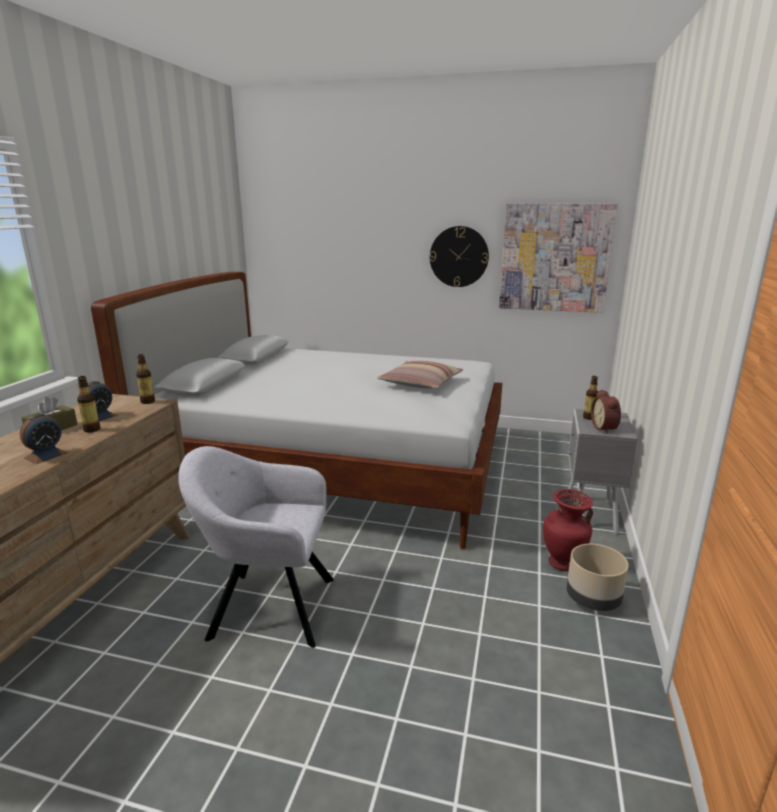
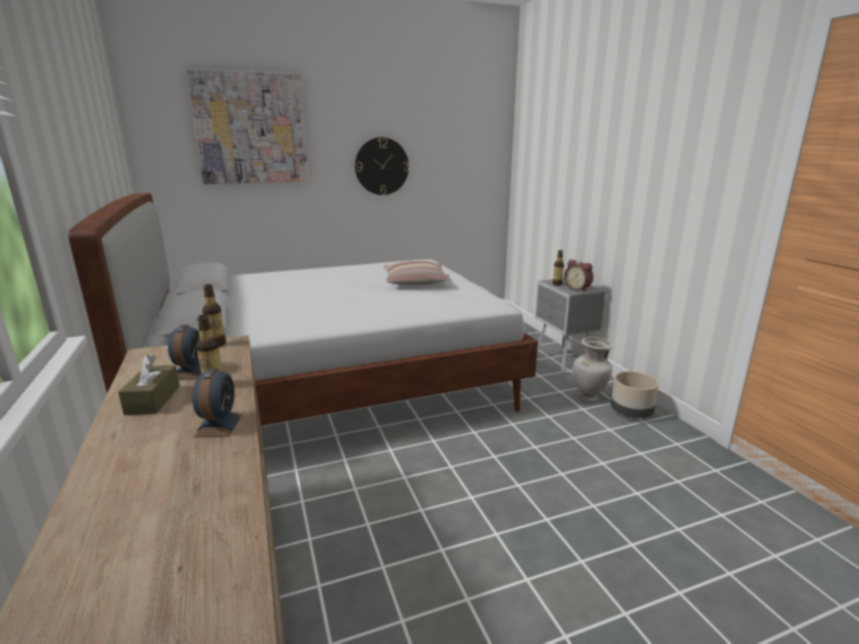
camera: 35 degrees left, 0 degrees up
grey armchair [178,446,334,648] -> none
picture [499,203,618,313] -> picture moved to [186,69,309,184]
red vase [543,489,593,571] -> beige vase [573,337,613,403]

